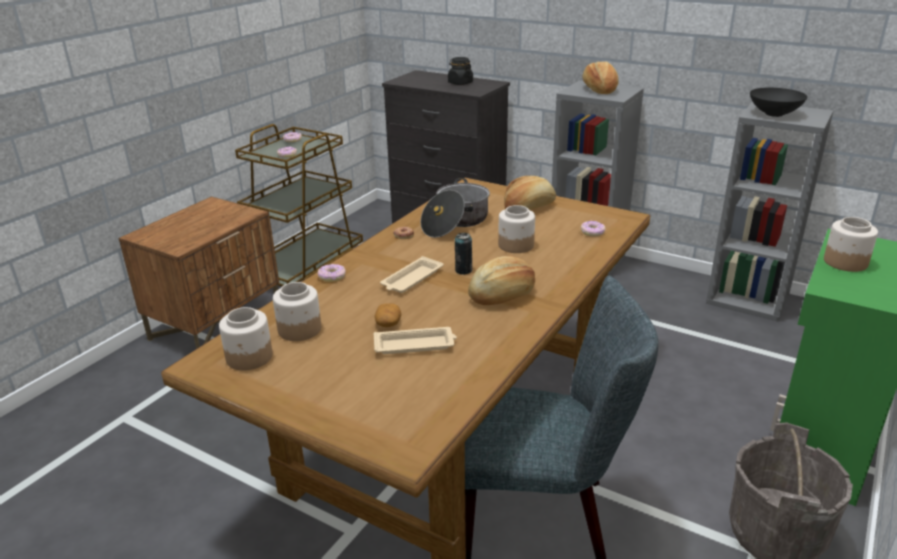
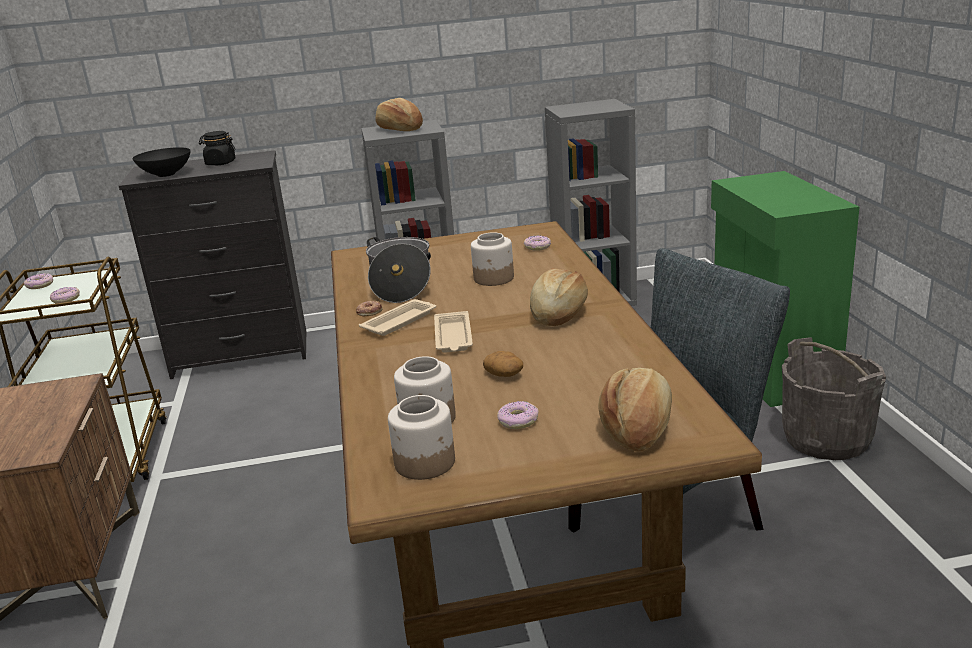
camera: 40 degrees left, 5 degrees down
donut [318,264,346,282] -> donut moved to [497,401,539,429]
beige tray [374,327,457,354] -> beige tray moved to [359,299,436,336]
can [455,233,472,275] -> none
bread [504,176,556,210] -> bread moved to [598,368,672,451]
black bowl [750,88,807,117] -> black bowl moved to [133,147,190,177]
jar [824,217,878,272] -> none

